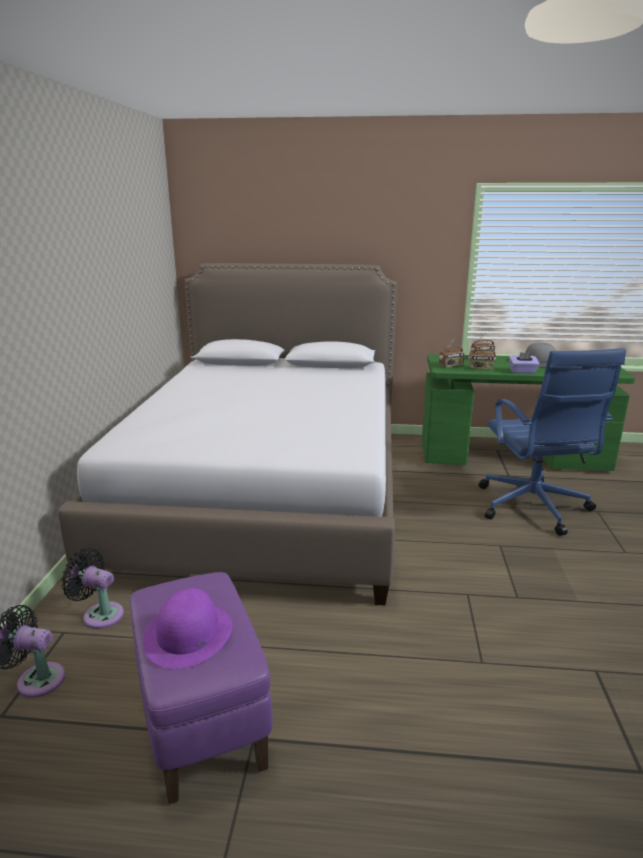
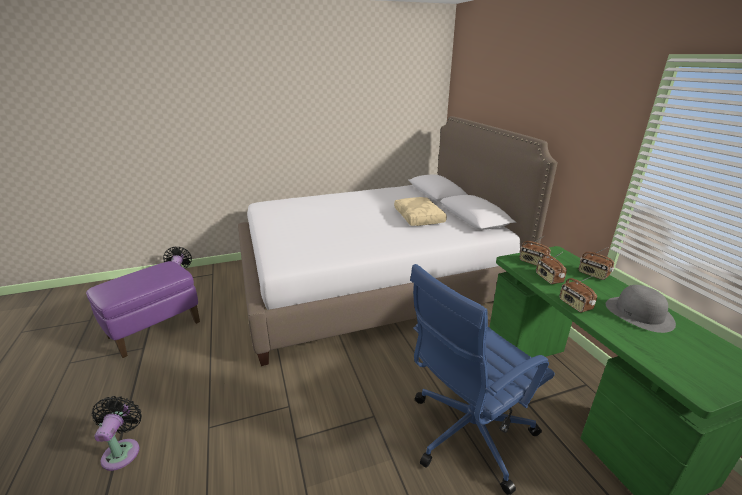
camera: 65 degrees right, 5 degrees up
black fan [61,548,124,629] -> black fan moved to [92,396,142,471]
purple hat [142,588,232,669] -> none
purple tissue box [509,352,540,374] -> radio [559,276,597,313]
none -> beige pillow [394,197,447,226]

